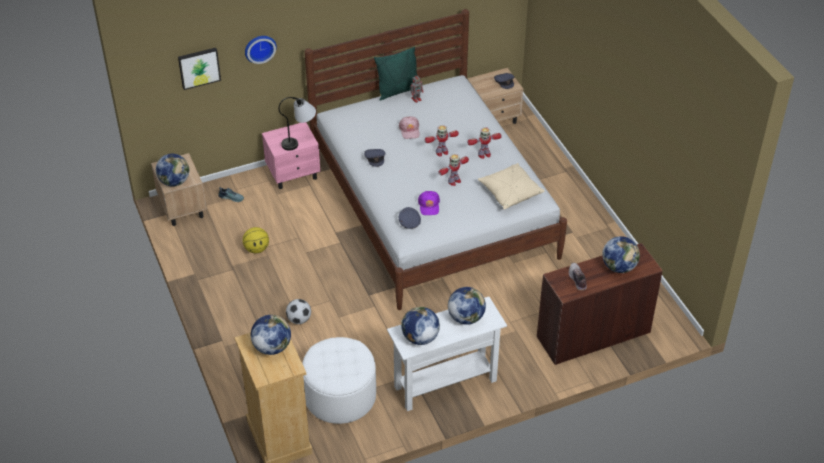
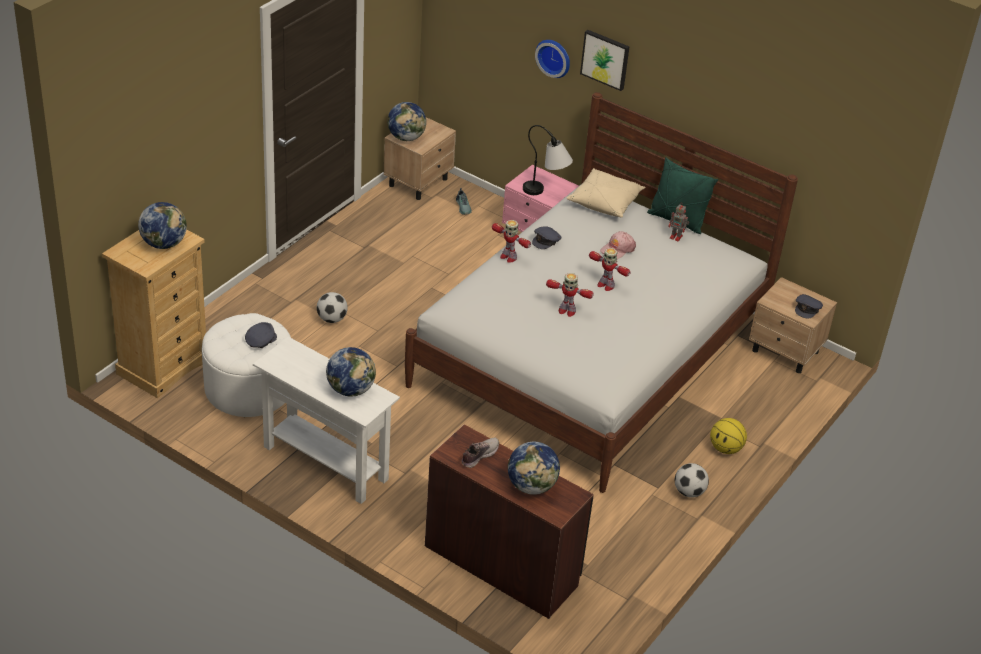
camera: 55 degrees right, 5 degrees down
picture [178,48,221,90] -> picture moved to [580,30,630,91]
basketball [242,227,269,253] -> basketball moved to [710,418,747,454]
grey cap [399,207,421,229] -> grey cap moved to [245,322,277,348]
globe [401,307,440,345] -> none
purple cap [418,191,440,215] -> none
toy robot [467,127,502,159] -> toy robot moved to [492,220,531,263]
beige pillow [478,163,545,210] -> beige pillow moved to [566,168,646,218]
none -> football [675,463,709,498]

